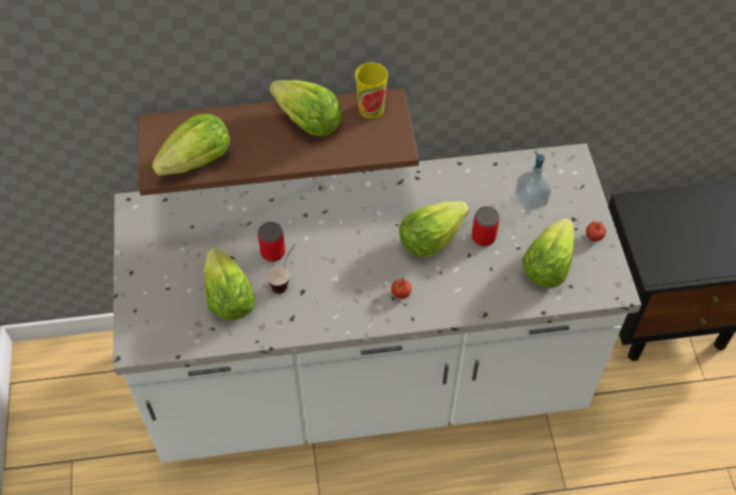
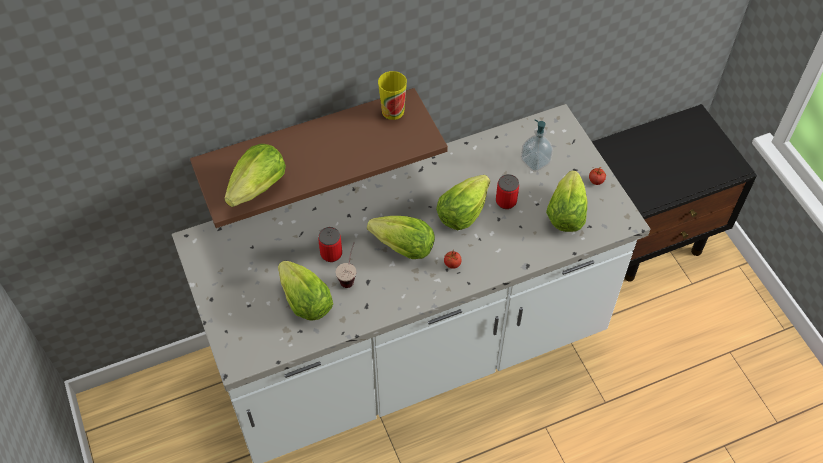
camera: 15 degrees left, 0 degrees up
lettuce [269,80,343,136] -> lettuce moved to [367,216,435,259]

